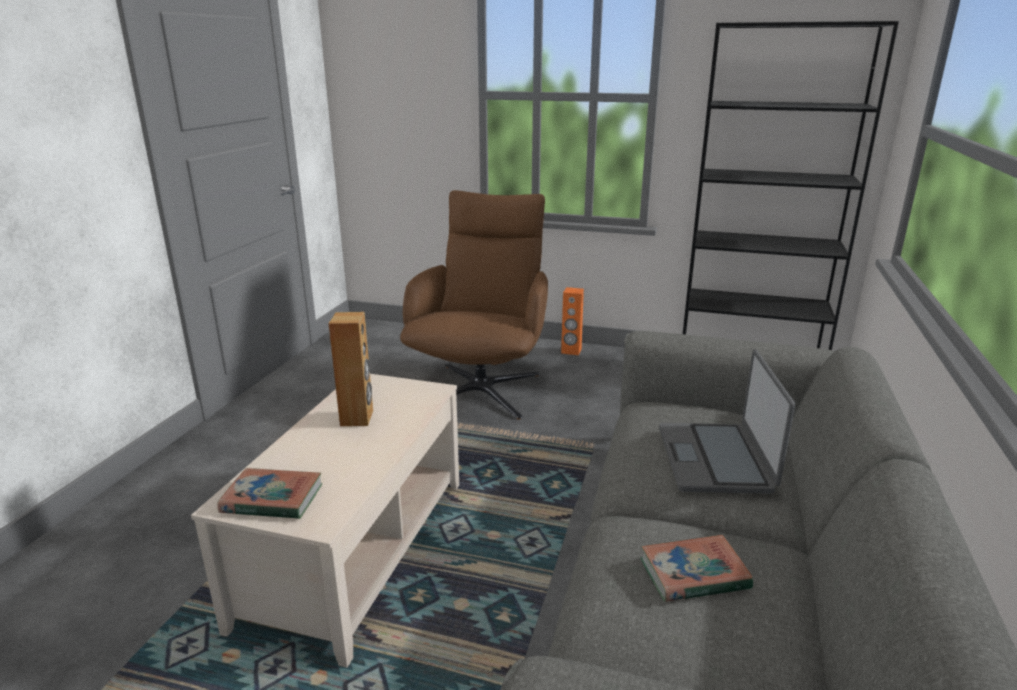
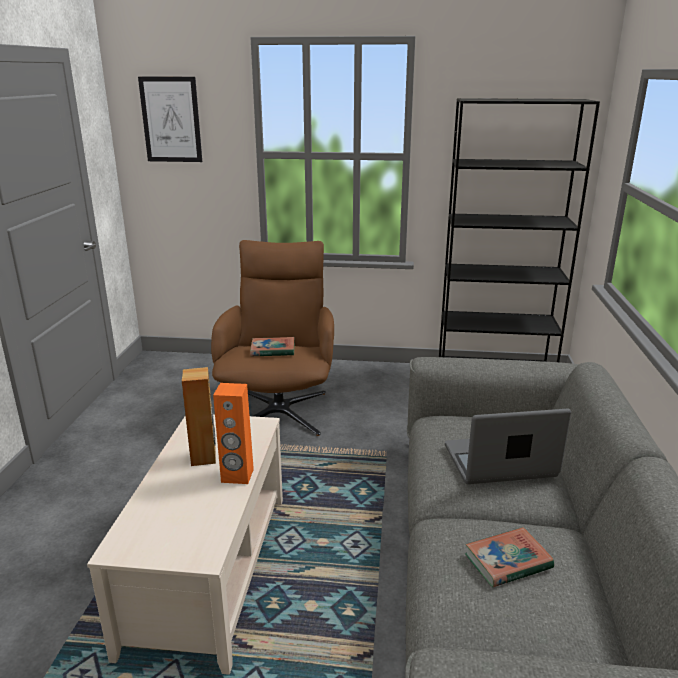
camera: 10 degrees left, 0 degrees up
book [217,468,322,519] -> book moved to [250,337,294,356]
orange speaker [561,287,584,355] -> orange speaker moved to [213,383,254,484]
laptop [659,349,795,494] -> laptop turned 90 degrees clockwise [445,409,571,484]
none -> picture [138,77,202,162]

